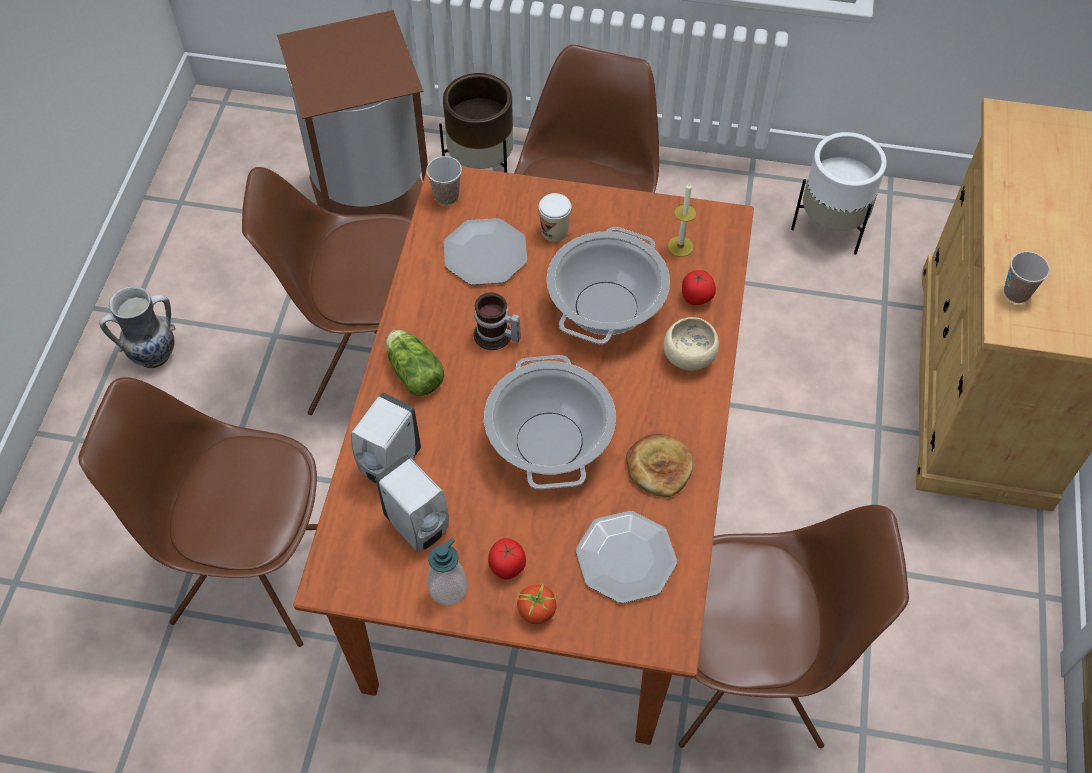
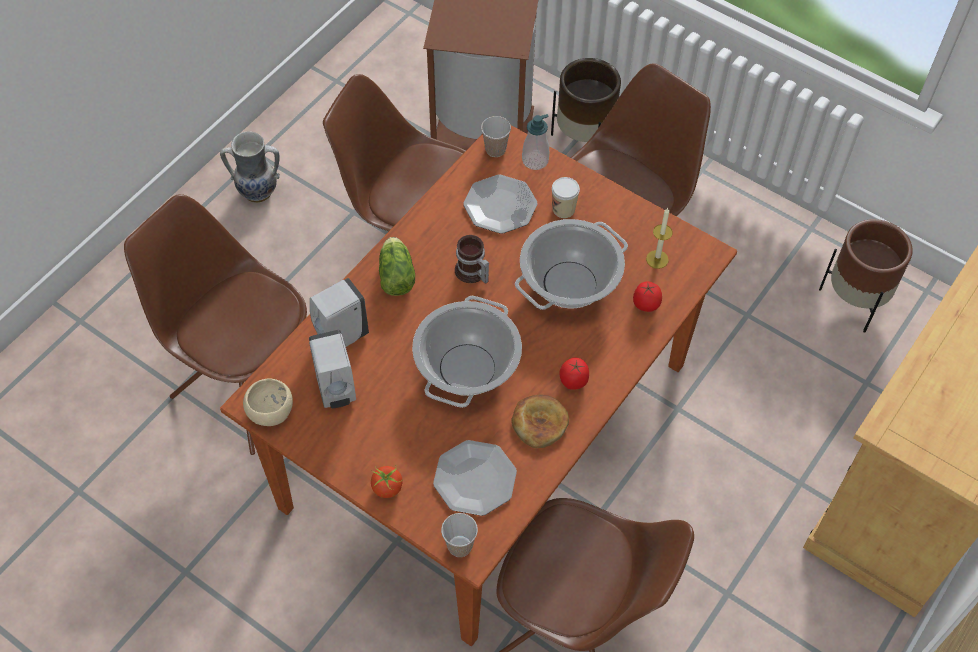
camera: 25 degrees right, 0 degrees up
soap dispenser [427,538,467,606] -> soap dispenser moved to [522,114,549,170]
tomato [488,538,526,579] -> tomato moved to [559,357,589,390]
beige bowl [663,317,719,371] -> beige bowl moved to [243,378,293,426]
white planter [791,132,887,255] -> brown planter [819,219,913,333]
cup [1004,251,1050,303] -> cup moved to [441,513,478,557]

